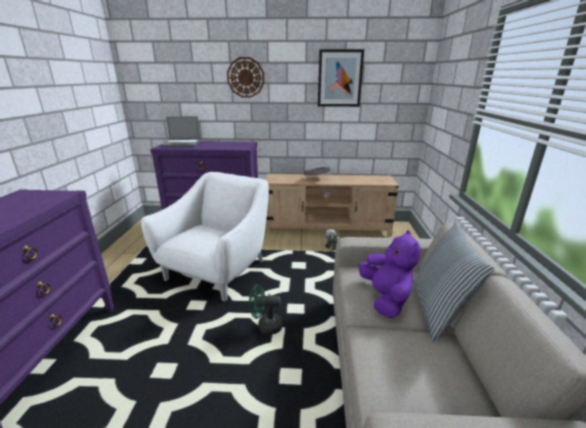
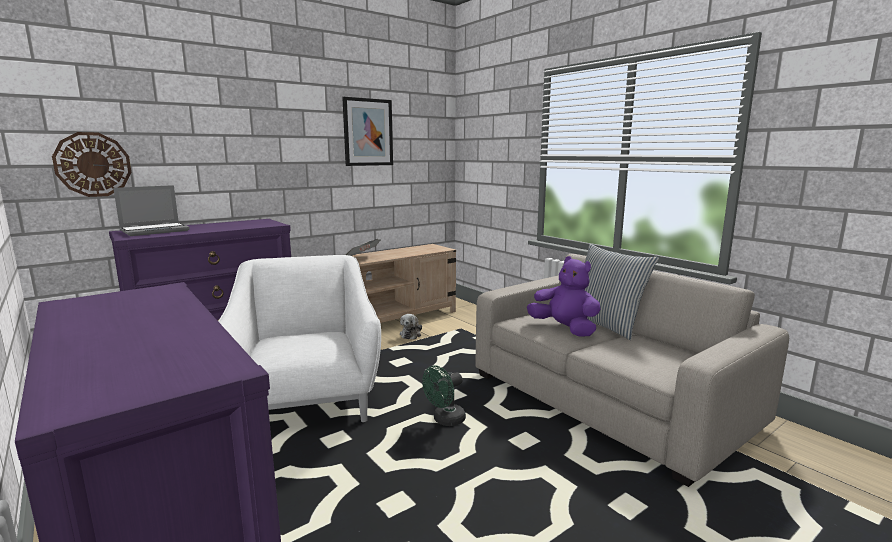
camera: 40 degrees left, 10 degrees down
wall clock [227,57,264,98] -> wall clock moved to [52,132,132,197]

